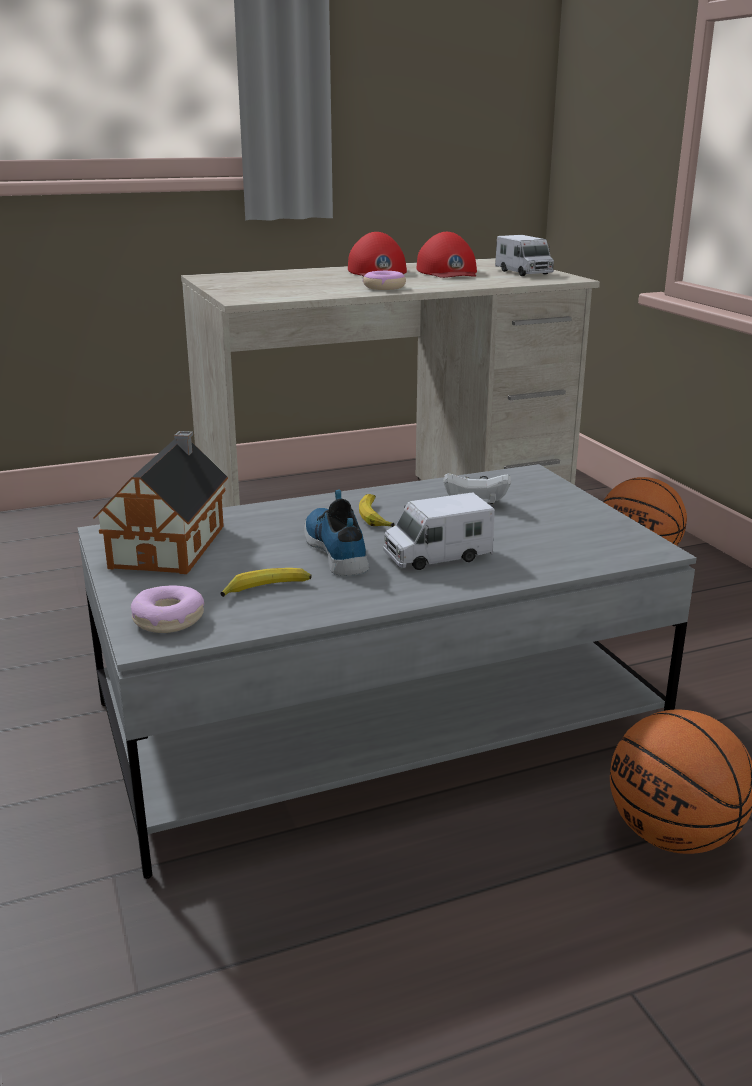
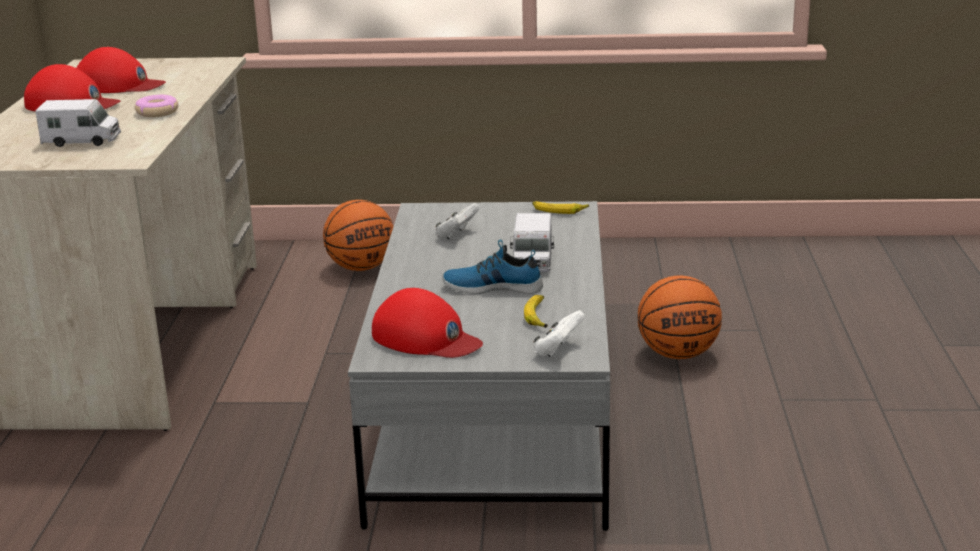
camera: 65 degrees left, 0 degrees up
toy house [93,431,228,574] -> red cap [372,288,483,358]
donut [131,585,204,633] -> white game controller [534,310,585,357]
banana [359,494,395,527] -> banana moved to [532,201,589,214]
toy truck [495,235,554,276] -> toy truck moved to [36,99,121,147]

